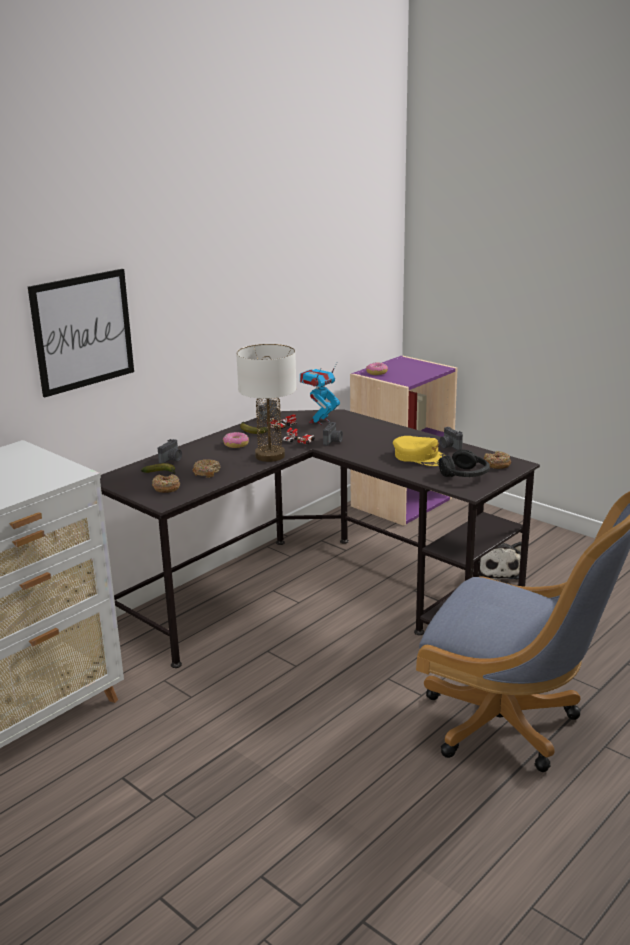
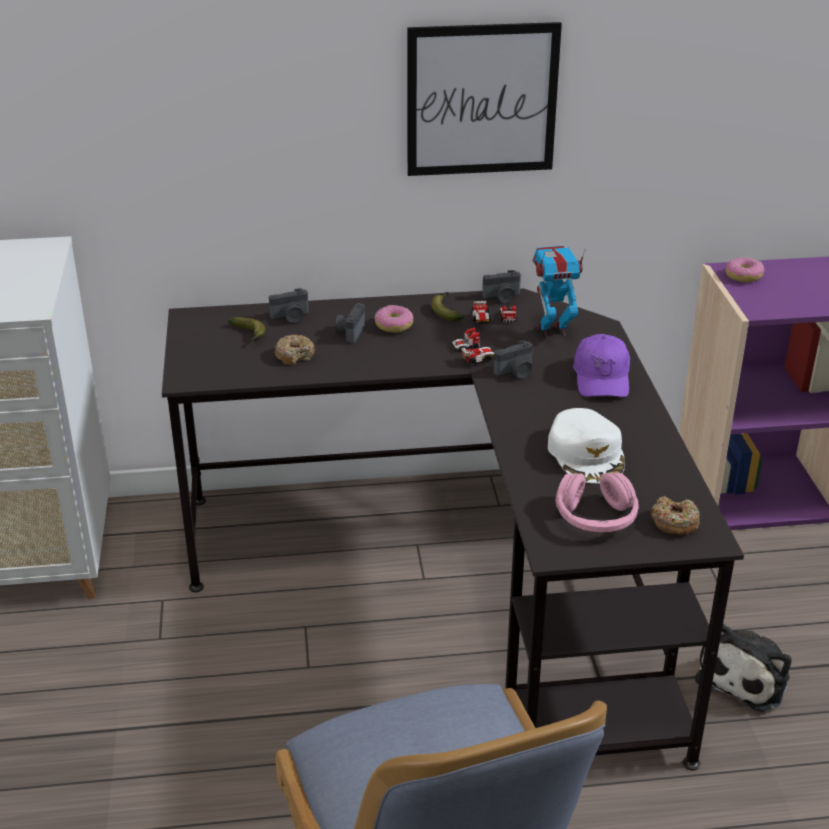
camera: 40 degrees right, 10 degrees up
picture [28,269,134,397] -> picture moved to [407,22,562,176]
donut [152,474,180,493] -> none
table lamp [236,344,296,462] -> none
yellow cap [393,436,446,466] -> white cap [548,408,625,483]
black headphones [439,450,490,477] -> pink headphones [555,472,639,532]
camera [440,427,463,450] -> camera moved to [335,303,365,344]
none -> purple cap [573,334,630,397]

